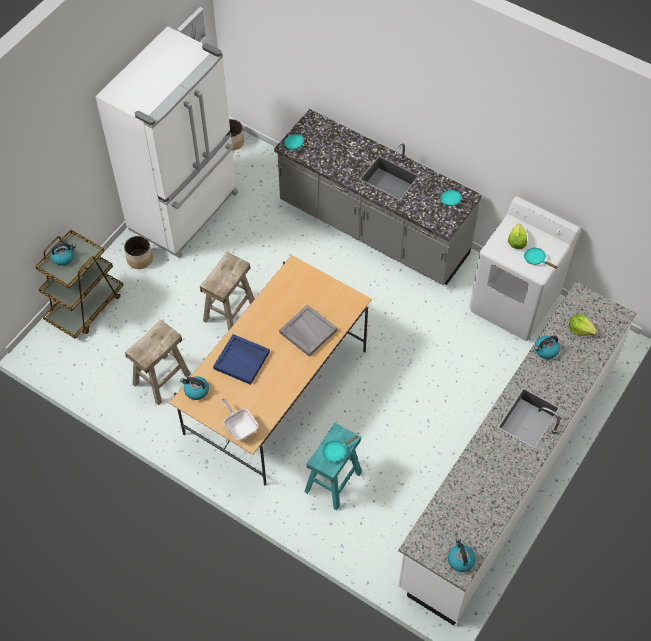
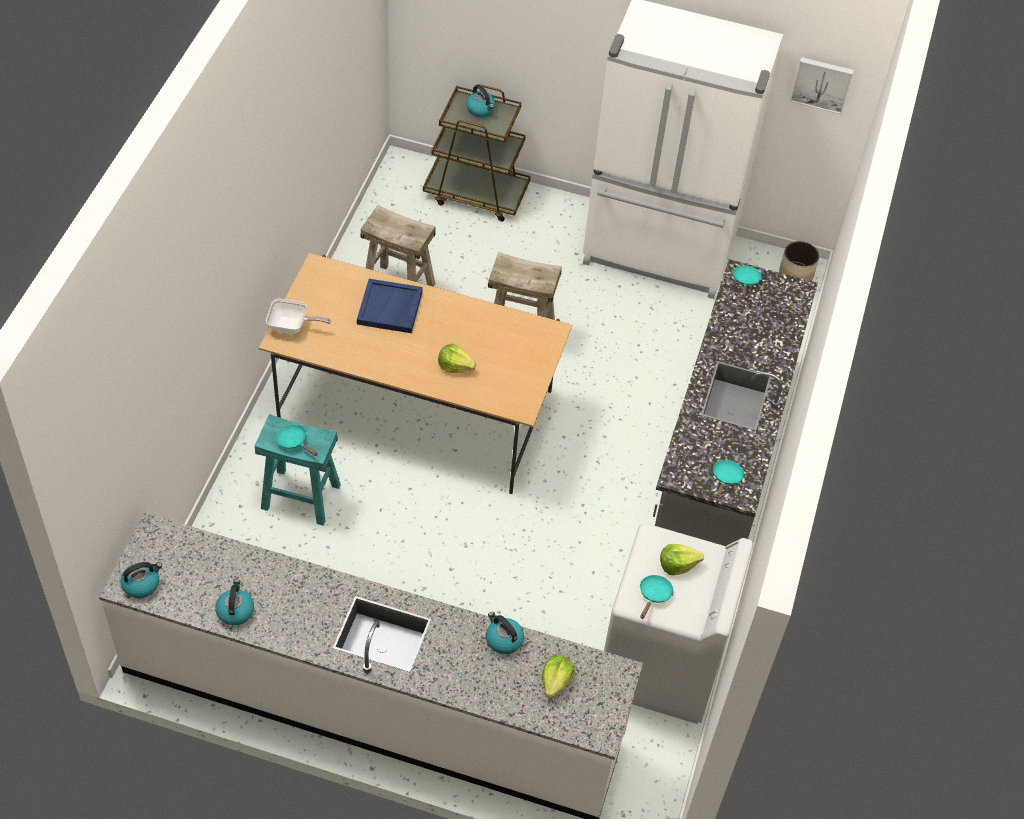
camera: 70 degrees right, 5 degrees down
planter [124,236,153,269] -> none
kettle [180,376,209,400] -> kettle moved to [215,579,254,625]
frying pan [222,398,258,441] -> frying pan turned 60 degrees clockwise [266,299,331,334]
grey tray [279,305,337,357] -> lettuce [438,344,476,373]

